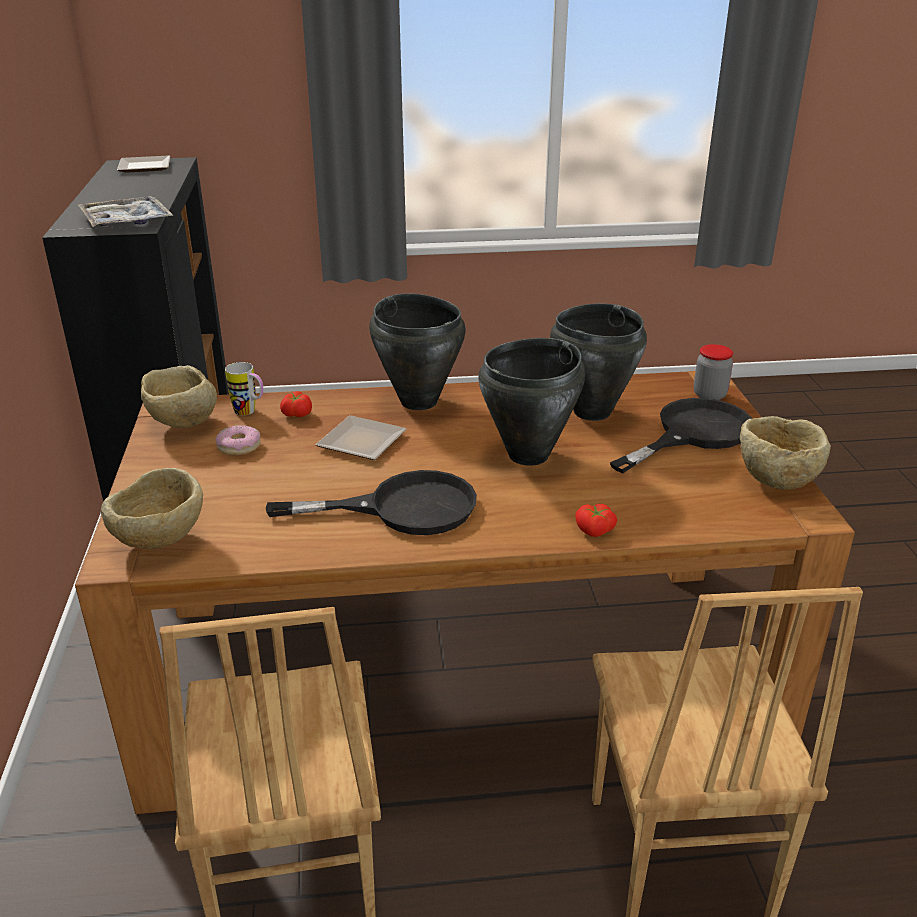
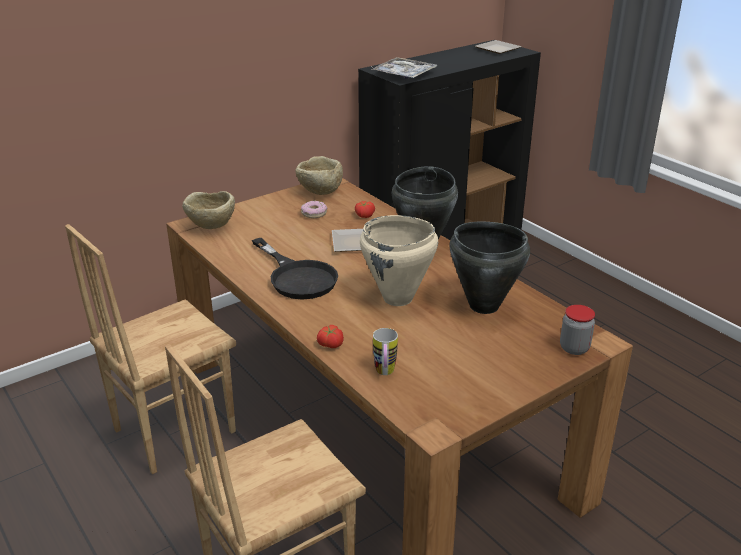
camera: 60 degrees right, 0 degrees up
mug [225,362,263,416] -> mug moved to [373,328,398,375]
black cooking pot [478,338,586,466] -> beige cooking pot [360,215,438,306]
black frying pan [610,398,752,473] -> none
beige bowl [740,416,831,490] -> none

